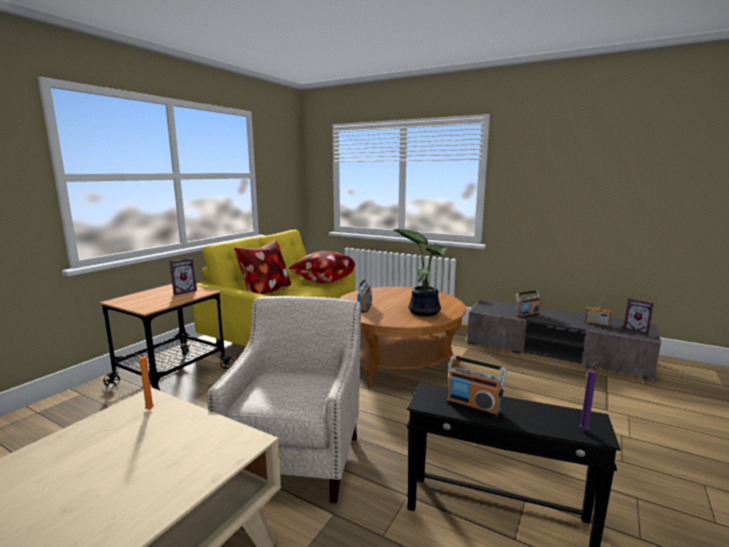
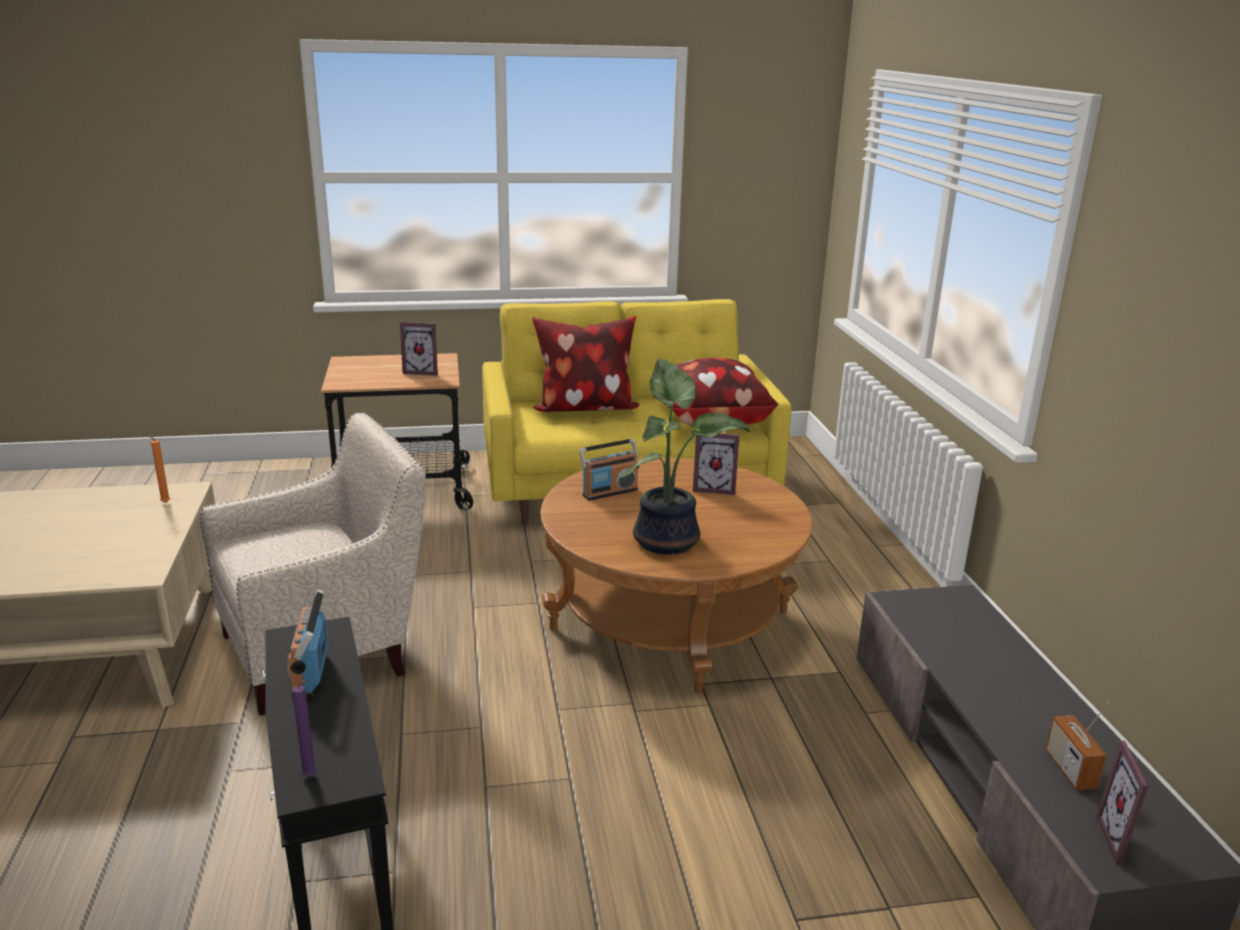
camera: 50 degrees right, 10 degrees up
radio [515,290,541,318] -> none
none -> picture frame [693,433,740,495]

